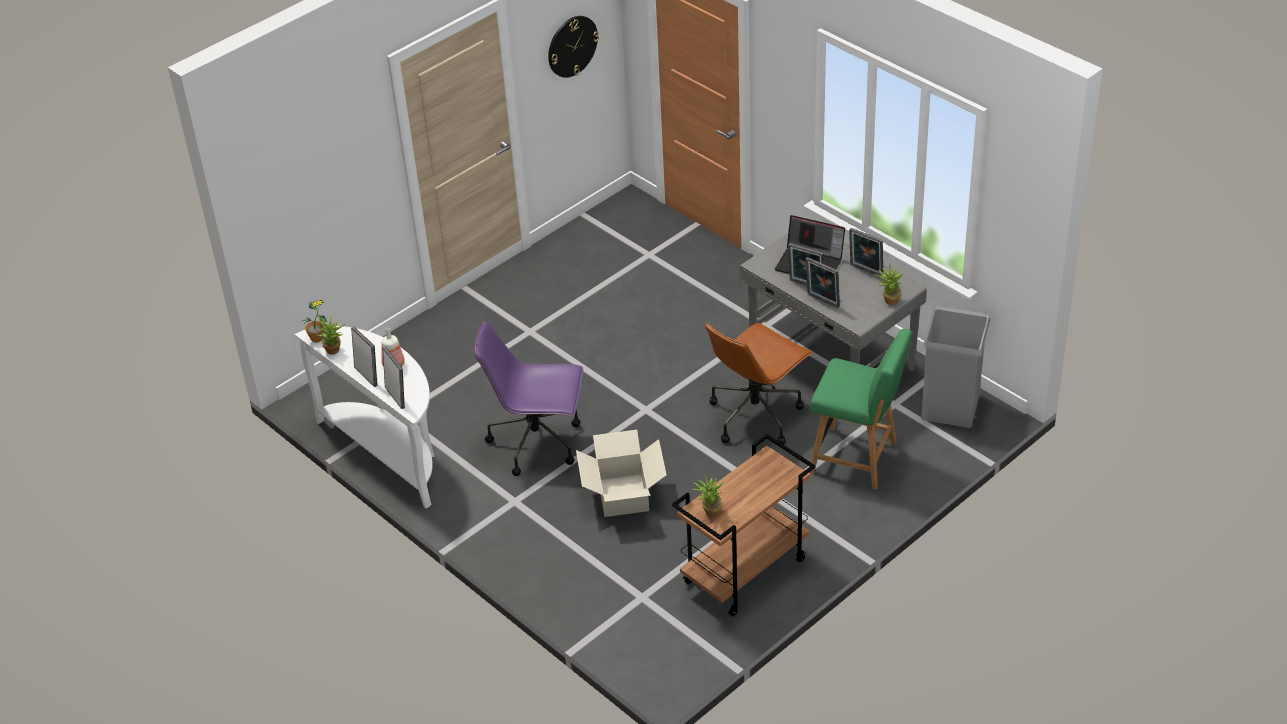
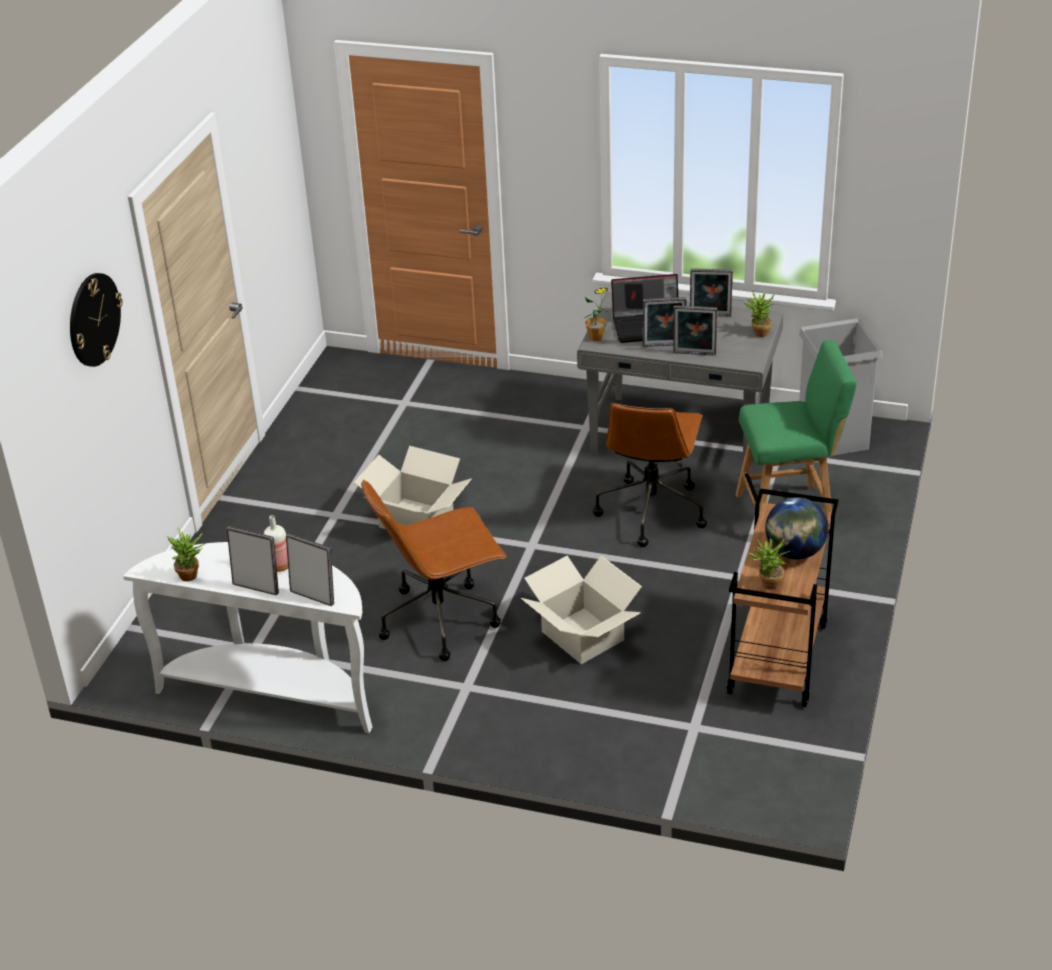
camera: 30 degrees left, 5 degrees down
potted plant [302,300,327,343] -> potted plant moved to [583,288,608,341]
purple office chair [474,321,583,476] -> brown office chair [361,479,507,661]
wall clock [548,16,599,78] -> wall clock moved to [70,273,123,367]
none -> cardboard box [354,446,471,529]
none -> globe [765,497,829,559]

